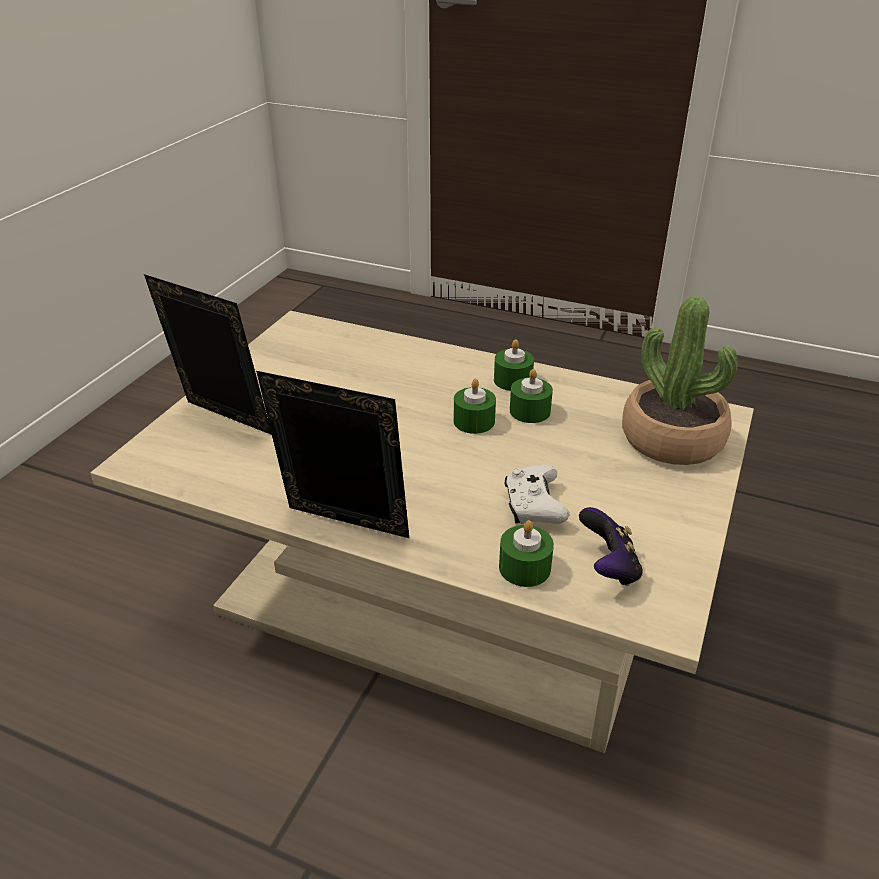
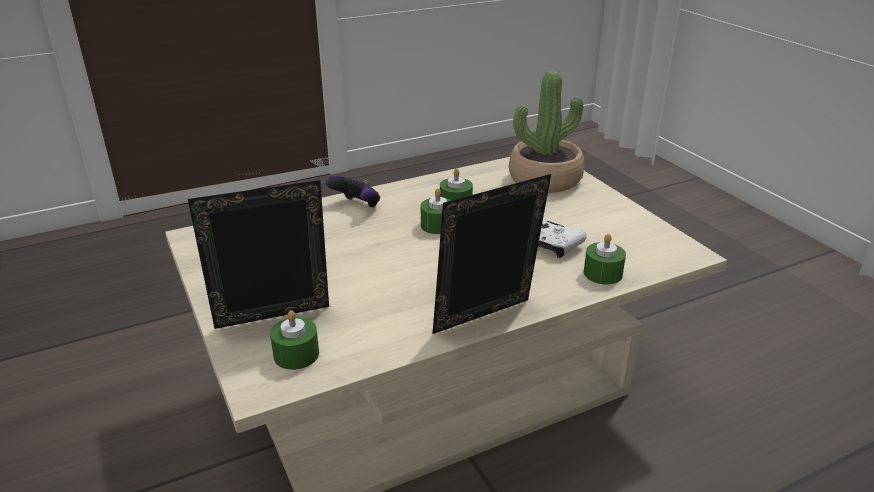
camera: 50 degrees left, 5 degrees down
green candle [494,339,534,391] -> green candle moved to [270,310,319,370]
game controller [579,507,643,586] -> game controller moved to [326,176,380,208]

